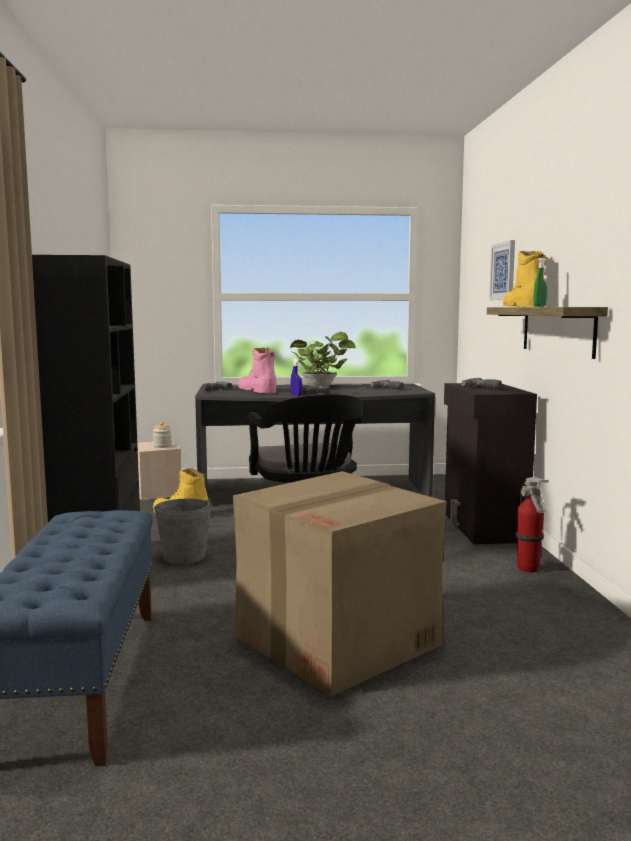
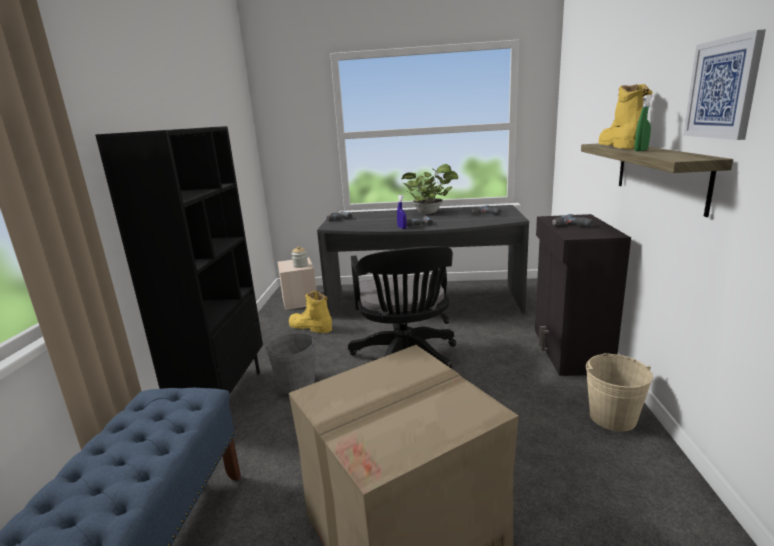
camera: 10 degrees right, 10 degrees up
pink boot [238,347,277,393] -> none
picture [489,240,515,300] -> picture moved to [683,29,766,140]
fire extinguisher [515,477,549,573] -> beige bucket [586,353,653,432]

